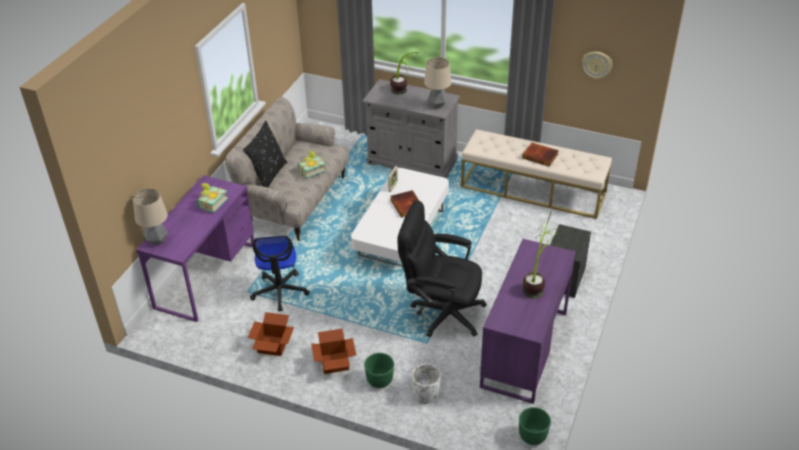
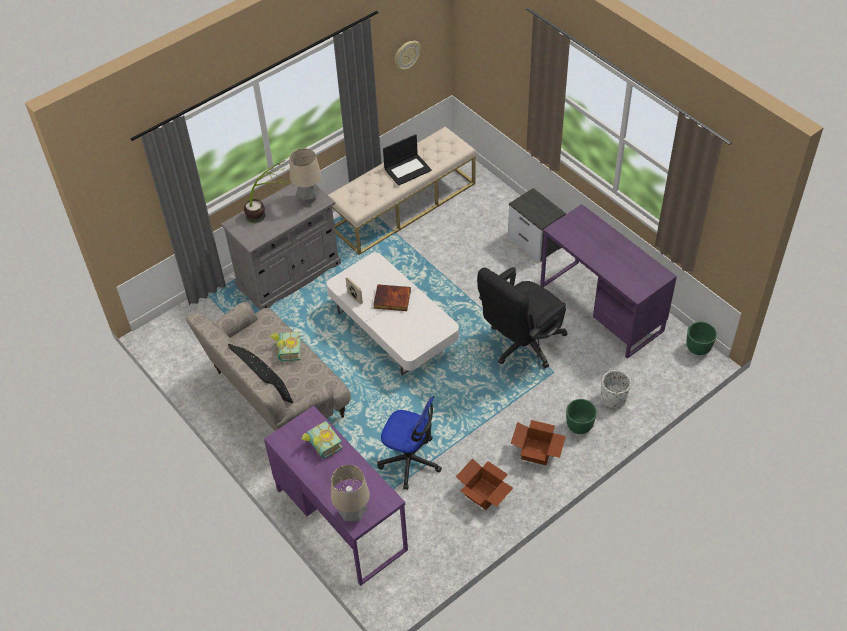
camera: 60 degrees left, 10 degrees up
book [522,142,559,166] -> laptop [383,134,432,186]
potted plant [523,211,560,299] -> none

